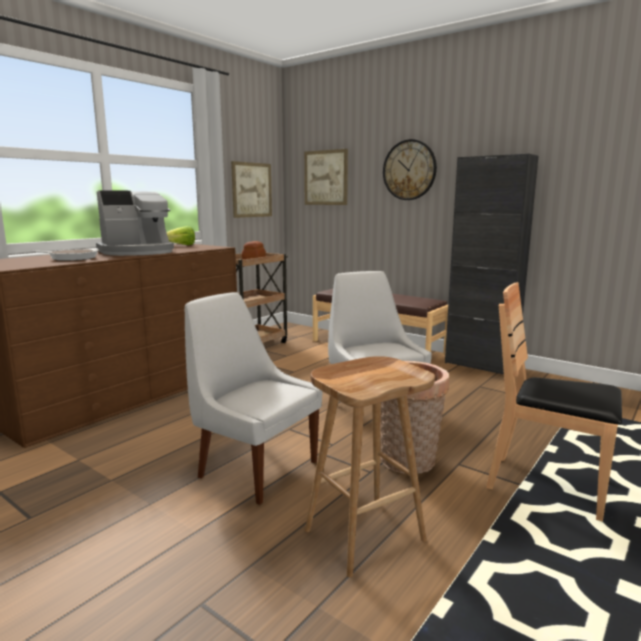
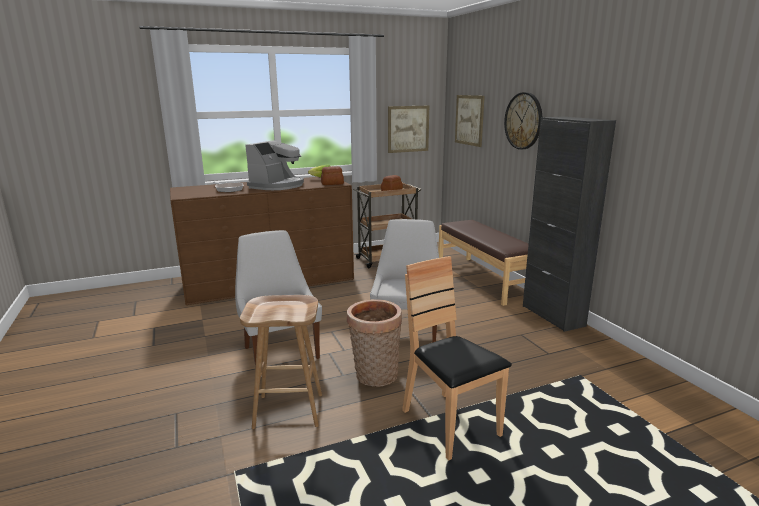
camera: 30 degrees right, 5 degrees up
coffee machine [96,190,174,256] -> coffee machine turned 60 degrees counterclockwise [245,140,304,190]
none -> bread [321,166,344,185]

